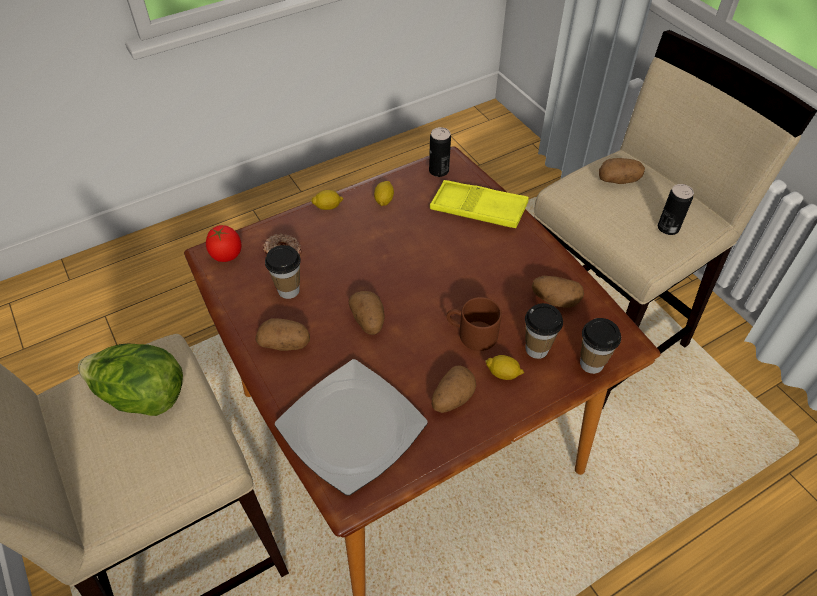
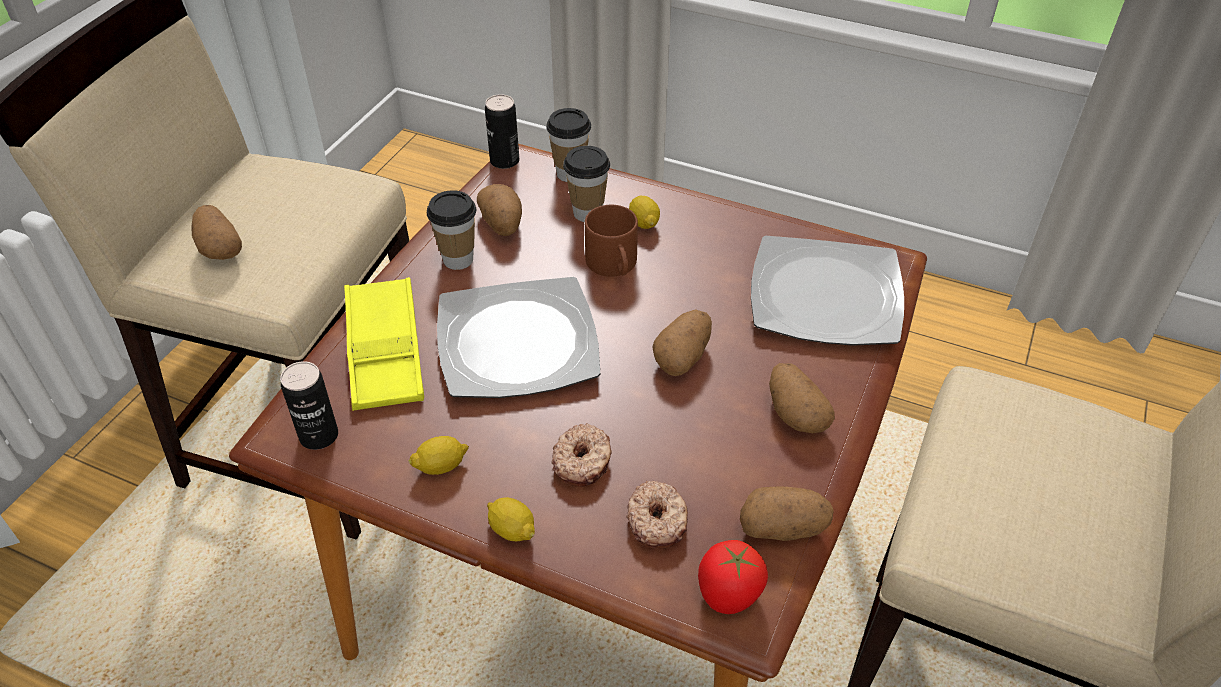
camera: 125 degrees left, 5 degrees down
lettuce [78,344,183,416] -> none
cup [265,245,301,299] -> cup moved to [427,190,477,270]
potato [432,365,476,413] -> potato moved to [740,486,834,541]
can [658,184,694,235] -> can moved to [485,94,519,169]
none -> plate [437,277,600,398]
none -> donut [551,423,612,487]

